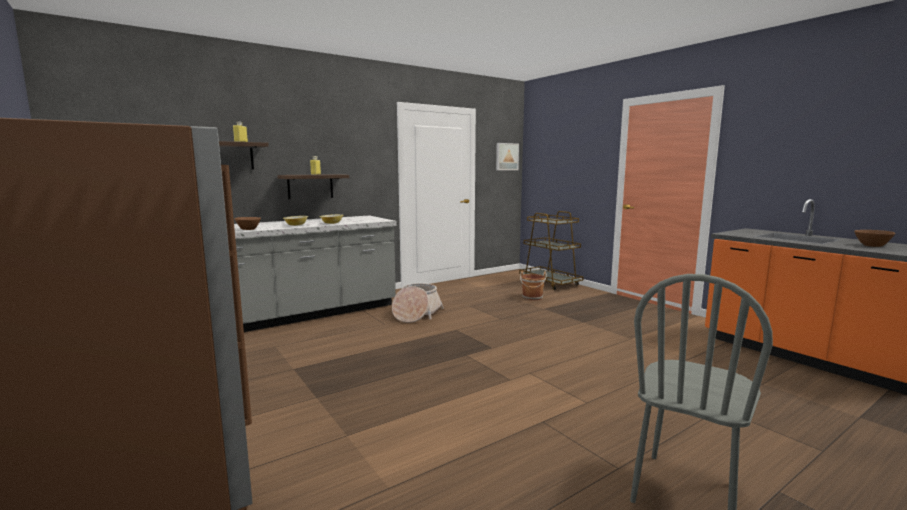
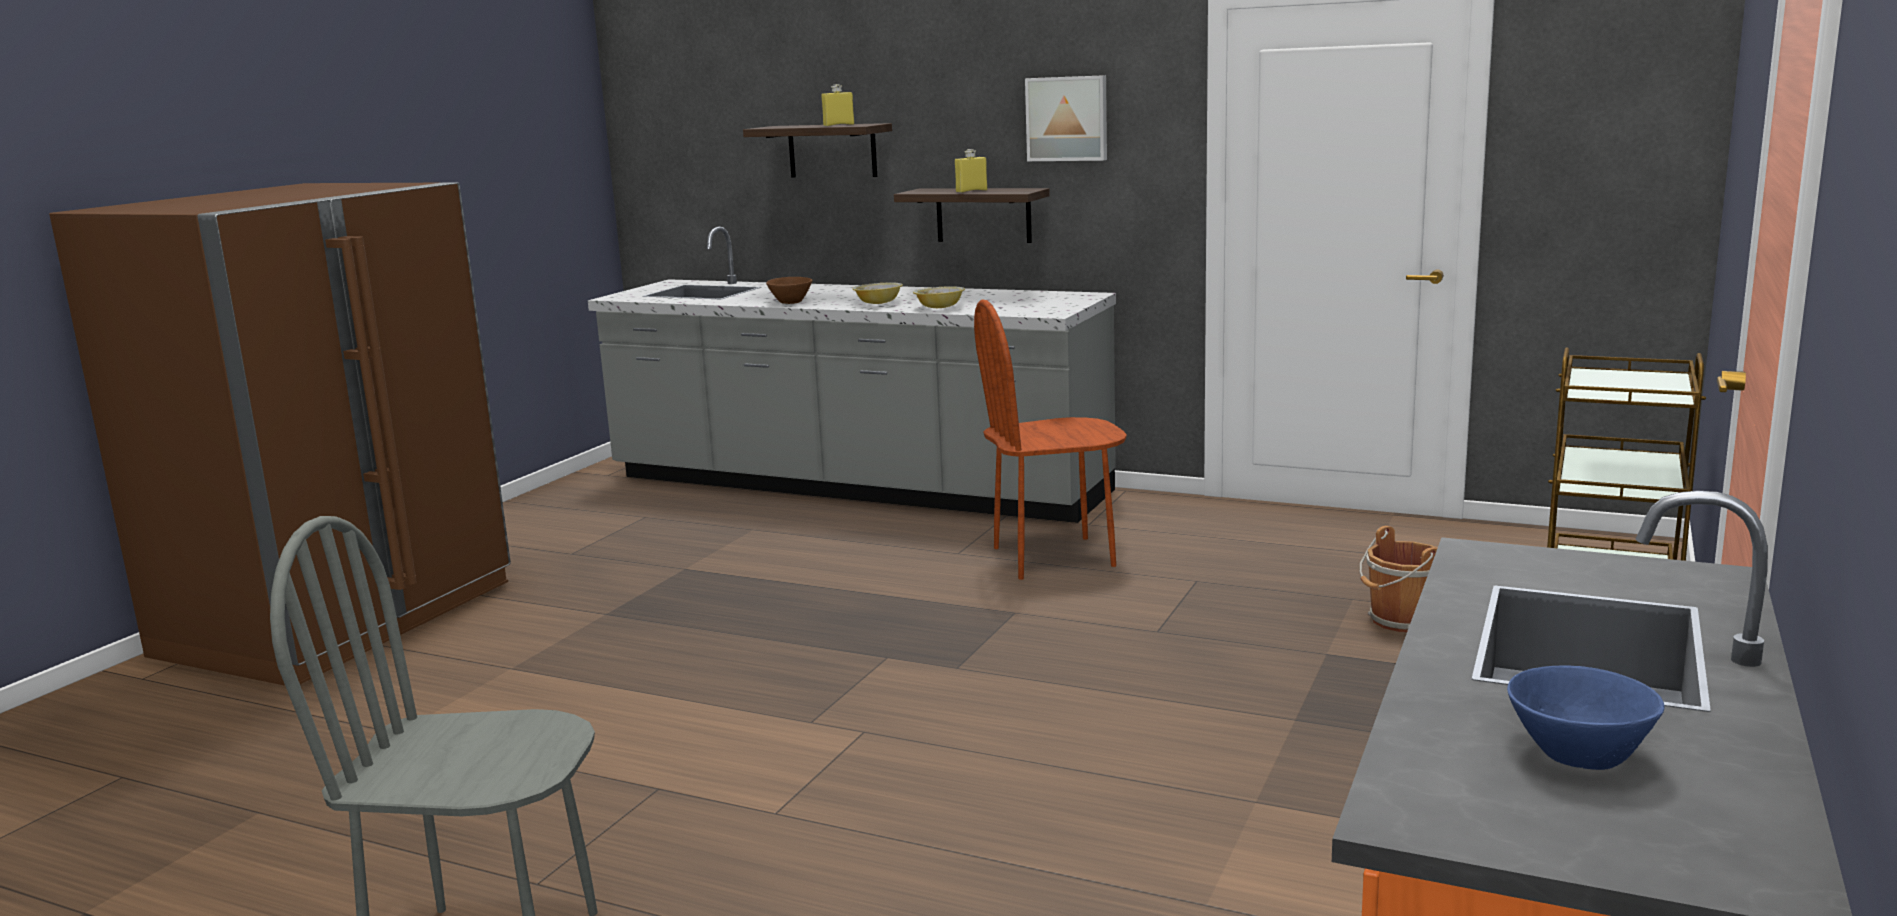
camera: 60 degrees right, 5 degrees up
basket [392,284,444,323] -> brown chair [974,299,1127,580]
picture [496,143,519,170] -> picture moved to [1025,75,1107,161]
brown bowl [854,230,895,247] -> blue bowl [1507,665,1664,770]

